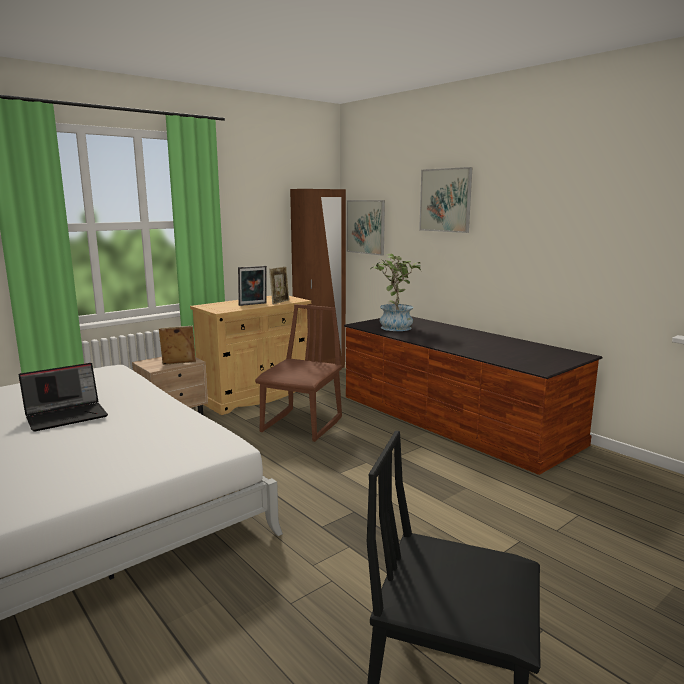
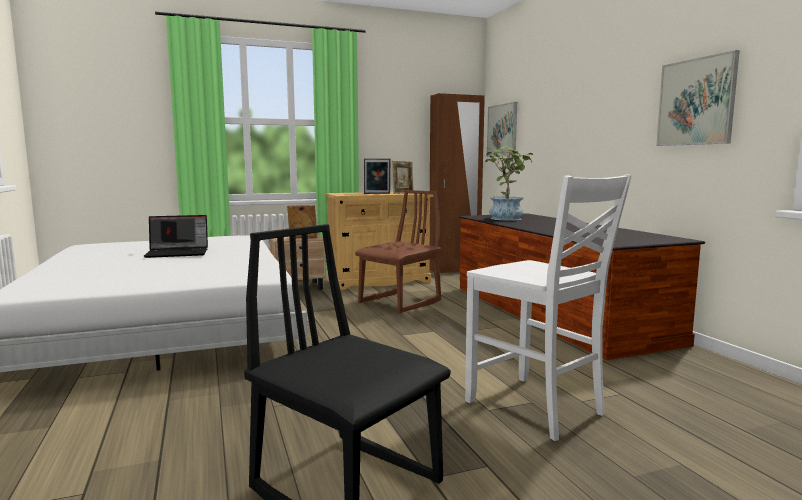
camera: 20 degrees right, 5 degrees down
picture [419,167,472,233] -> picture moved to [656,50,740,146]
none -> white chair [465,174,632,441]

